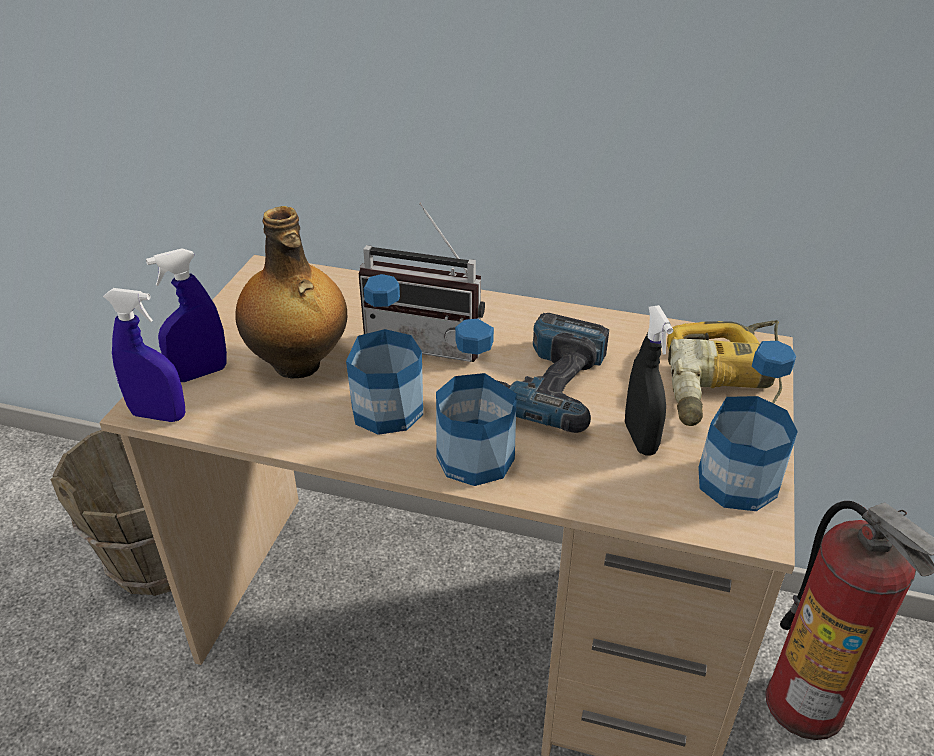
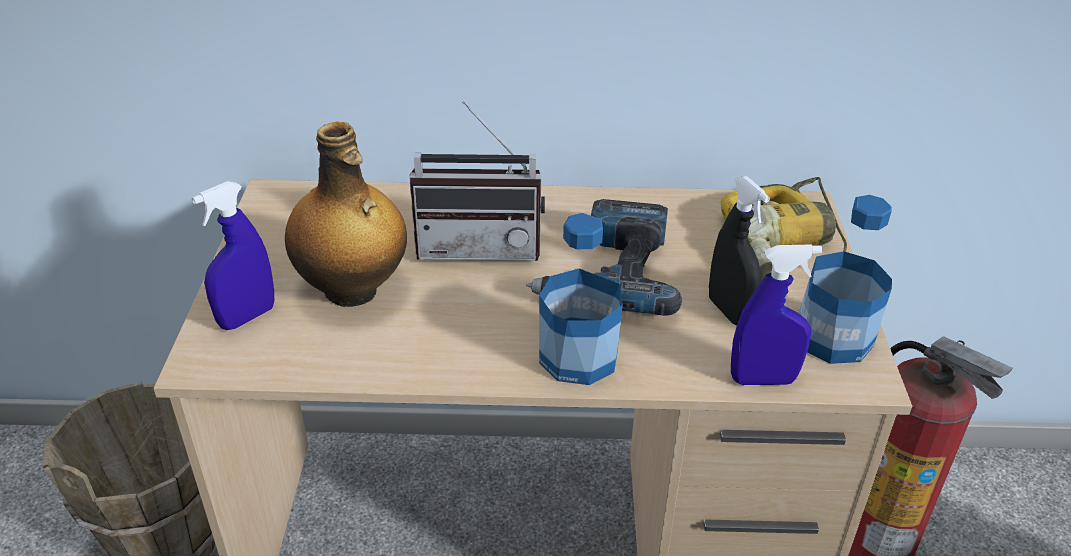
camera: 15 degrees left, 0 degrees up
blue spray bottle [103,288,185,422] -> blue spray bottle moved to [731,244,822,385]
bottle [346,274,423,435] -> none

